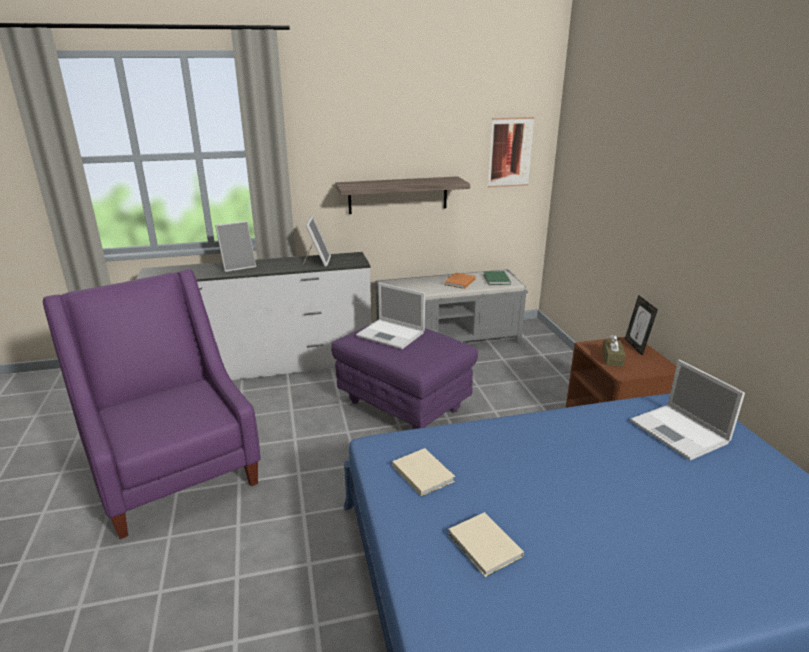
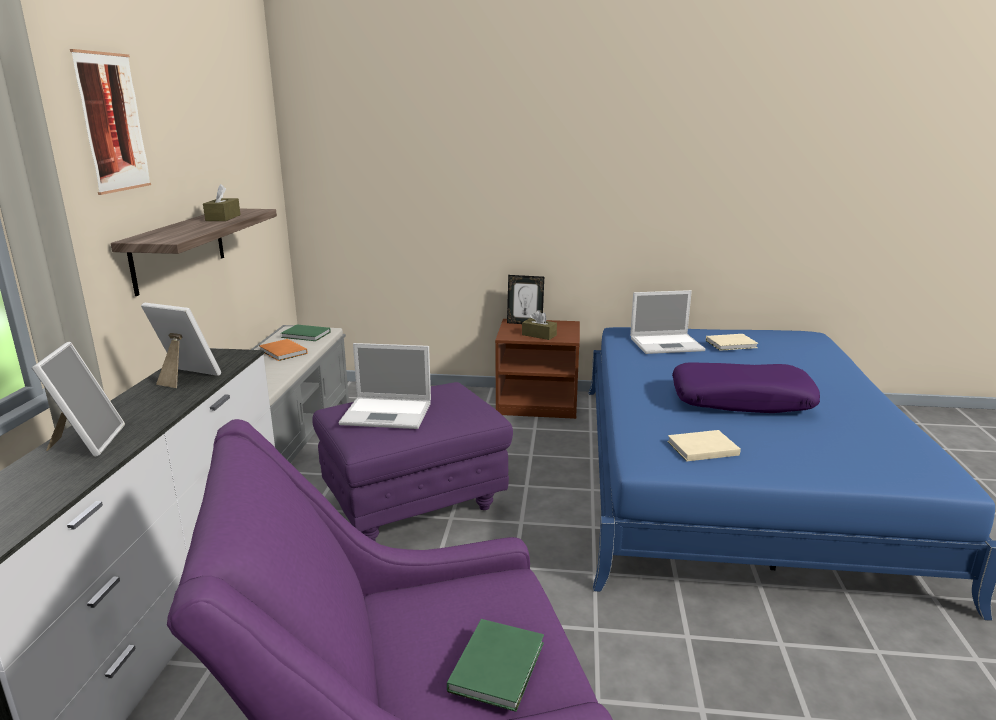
camera: 70 degrees left, 5 degrees down
laptop [356,283,425,349] -> laptop turned 45 degrees clockwise [338,343,431,429]
beige book [448,512,524,577] -> beige book moved to [706,334,758,351]
picture [488,117,534,187] -> picture moved to [70,49,151,195]
none -> brown tissue box [203,184,241,221]
none -> green book [447,619,544,712]
none -> purple pillow [672,362,820,413]

